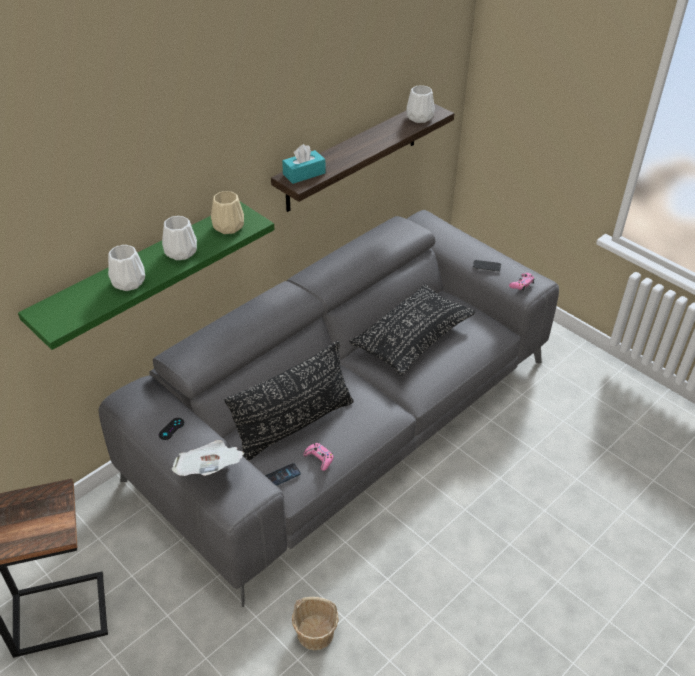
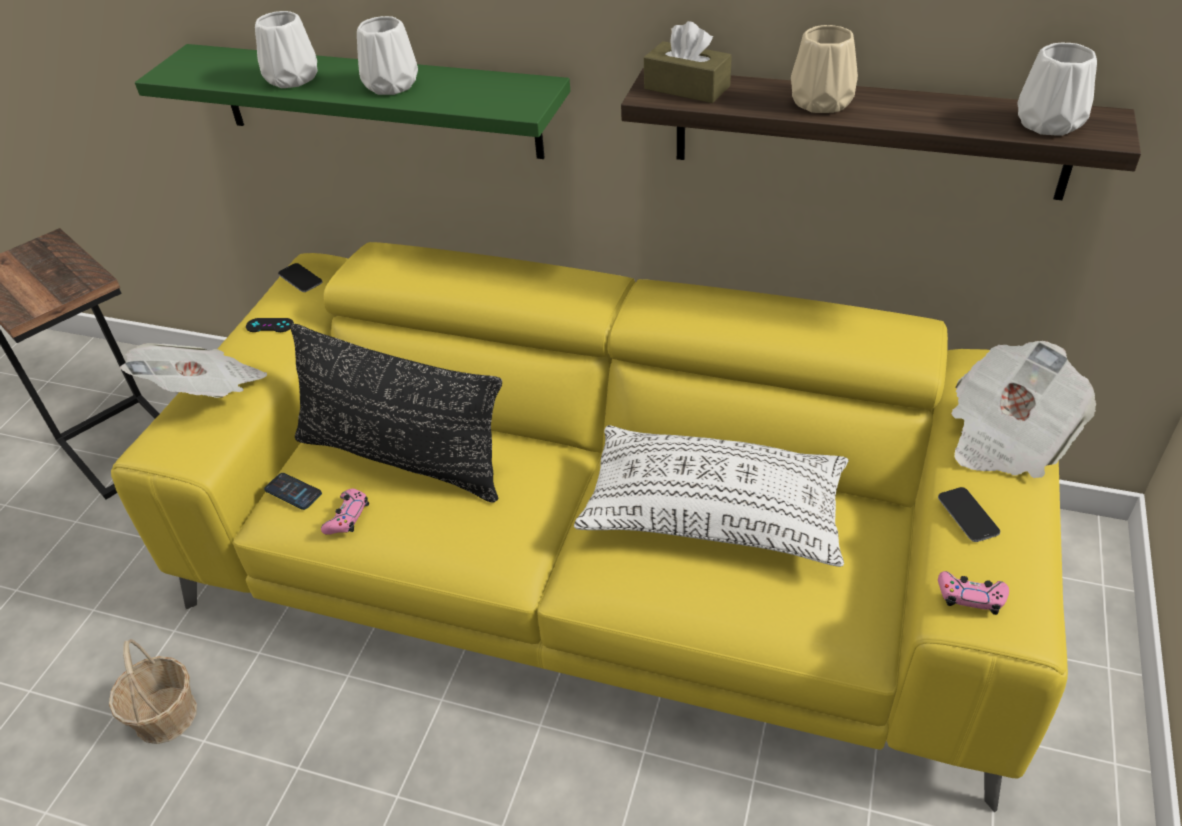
camera: 65 degrees right, 0 degrees up
grey sofa [99,210,559,607] -> yellow sofa [111,242,1068,812]
beige vase [211,191,244,234] -> beige vase moved to [791,25,858,113]
turquoise tissue box [282,144,325,184] -> brown tissue box [644,21,732,103]
black pillow [349,284,475,376] -> white pillow [574,425,849,567]
none -> phone [278,263,323,292]
none -> newspaper [951,341,1096,478]

